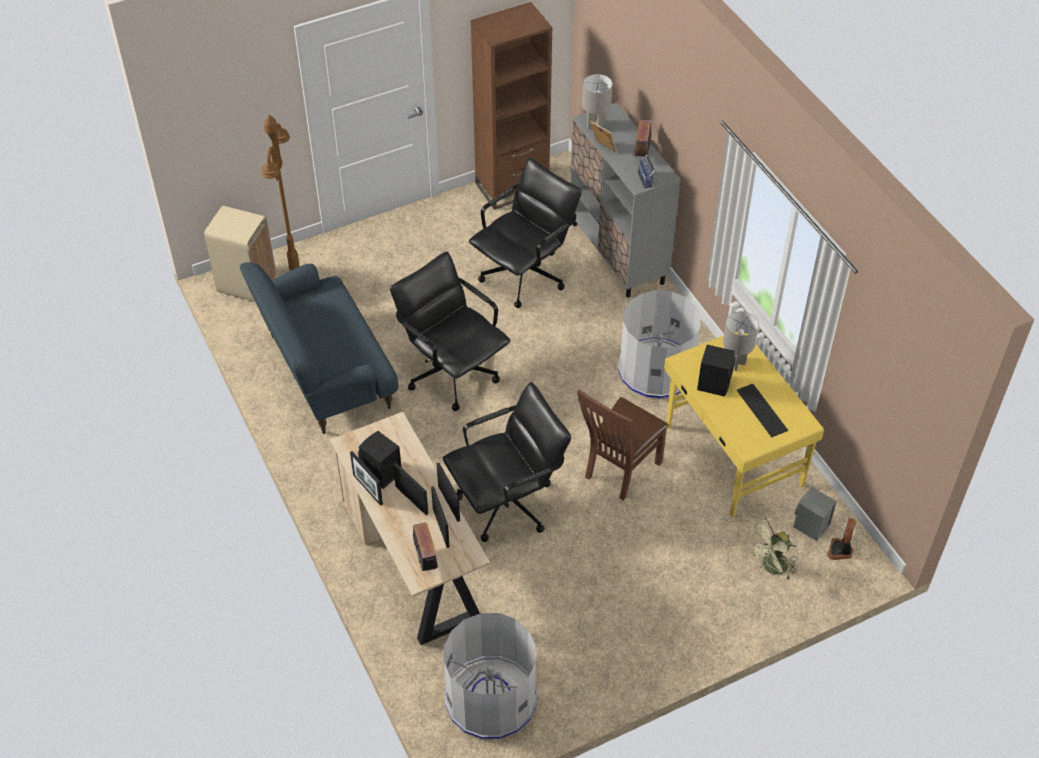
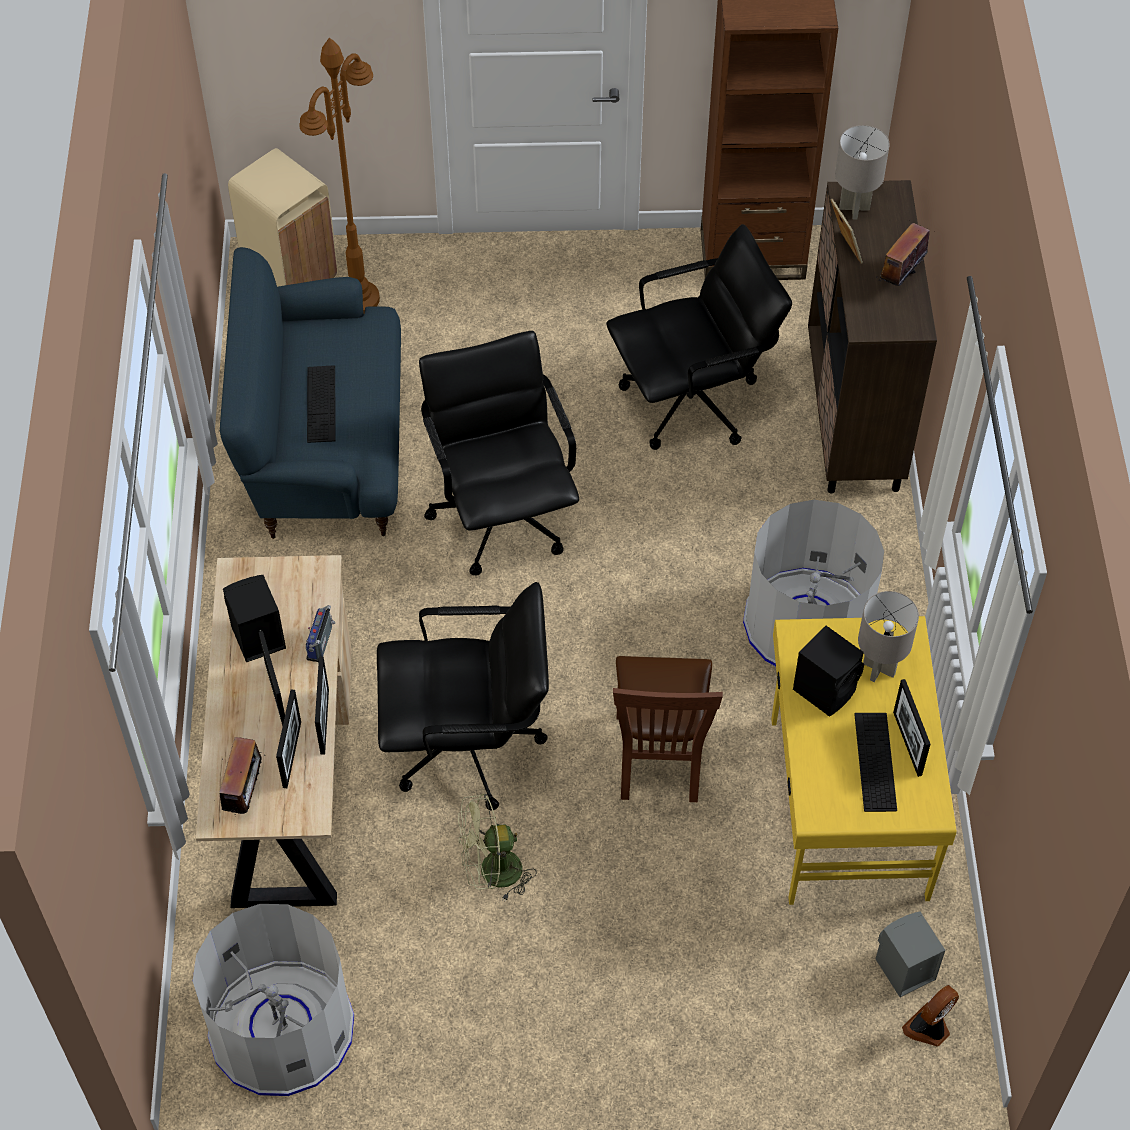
camera: 25 degrees right, 5 degrees up
picture frame [350,451,383,506] -> picture frame moved to [893,679,930,777]
grey cabinet [570,103,680,298] -> brown cabinet [808,180,937,494]
brown chair [577,389,669,501] -> brown chair turned 60 degrees counterclockwise [613,656,723,802]
radio [638,154,655,188] -> radio moved to [306,605,336,662]
green fan [746,517,798,581] -> green fan moved to [458,793,537,902]
none -> keyboard [307,365,336,443]

